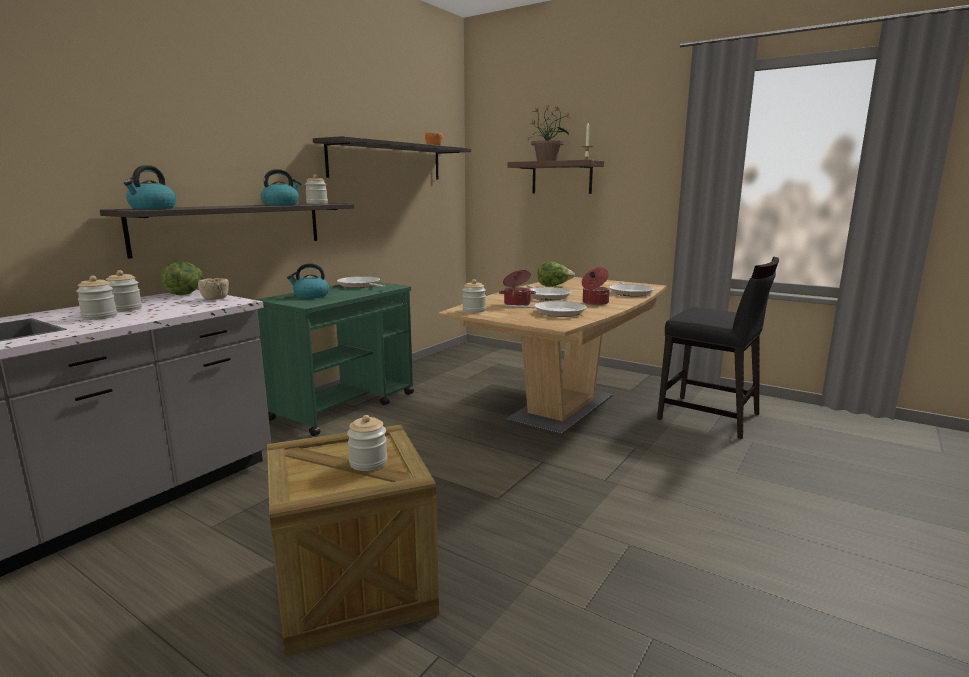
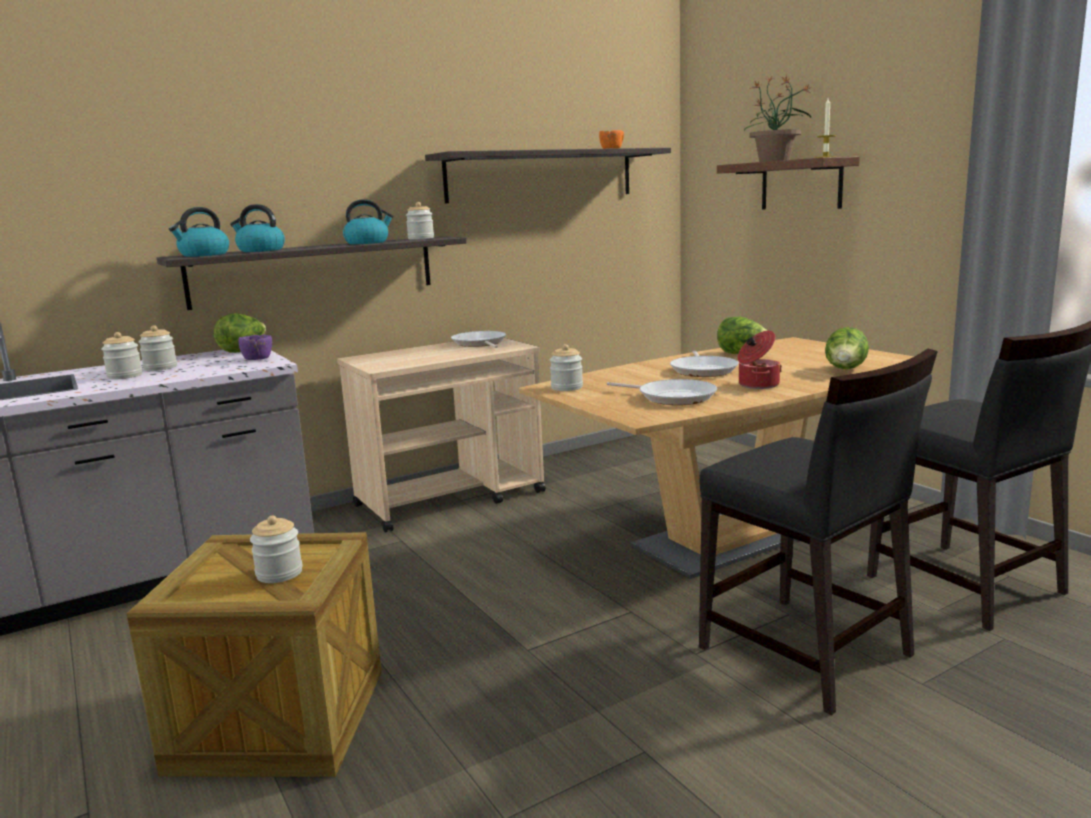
camera: 25 degrees right, 0 degrees up
beige bowl [198,278,229,300] -> purple bowl [239,334,272,360]
green cart [255,282,414,436] -> beige cart [337,338,546,533]
kettle [287,263,329,299] -> kettle moved to [230,204,285,252]
cooking pot [499,270,536,306] -> none
frying pan [609,281,654,296] -> lettuce [825,327,869,369]
none -> black chair [699,348,938,715]

